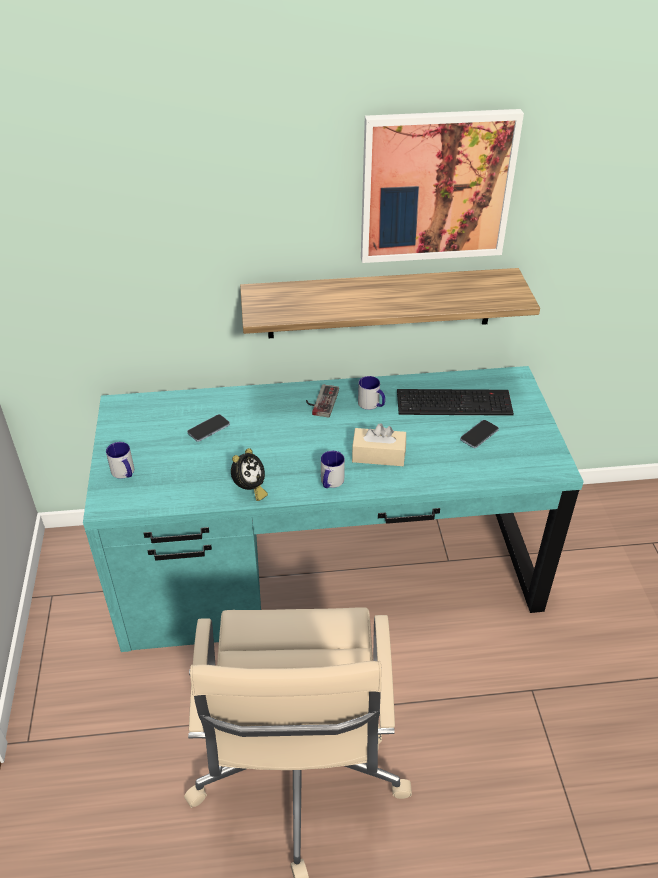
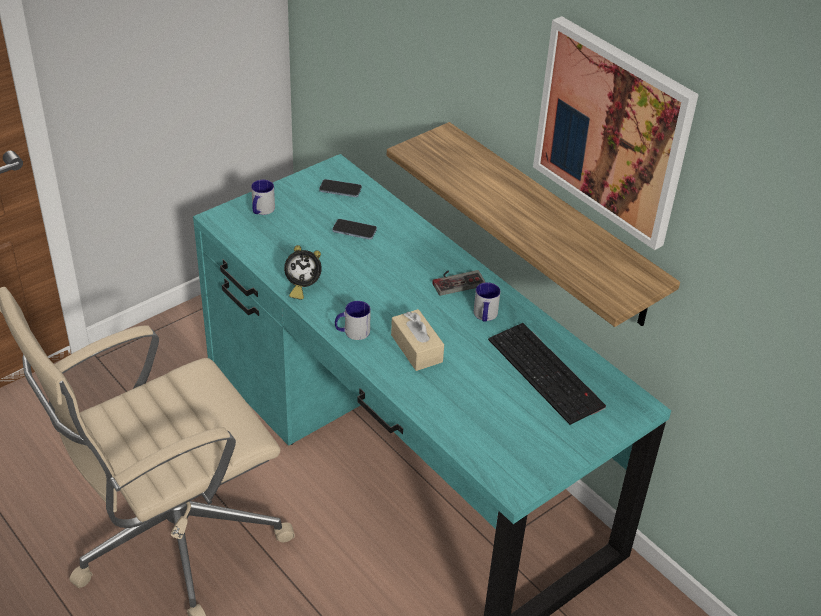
camera: 55 degrees right, 0 degrees up
phone [460,420,499,448] -> phone moved to [319,179,362,197]

